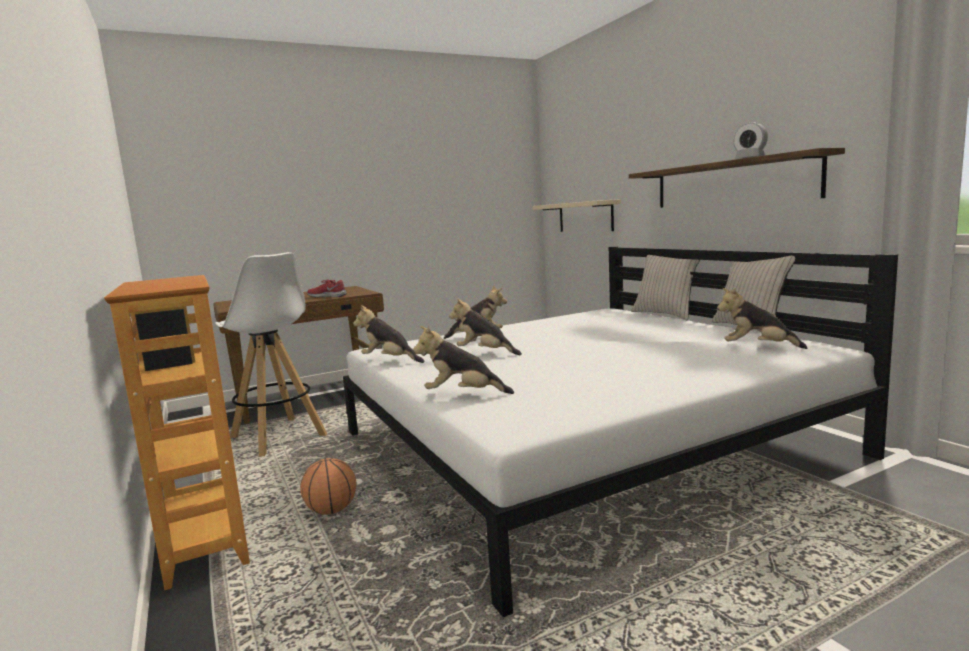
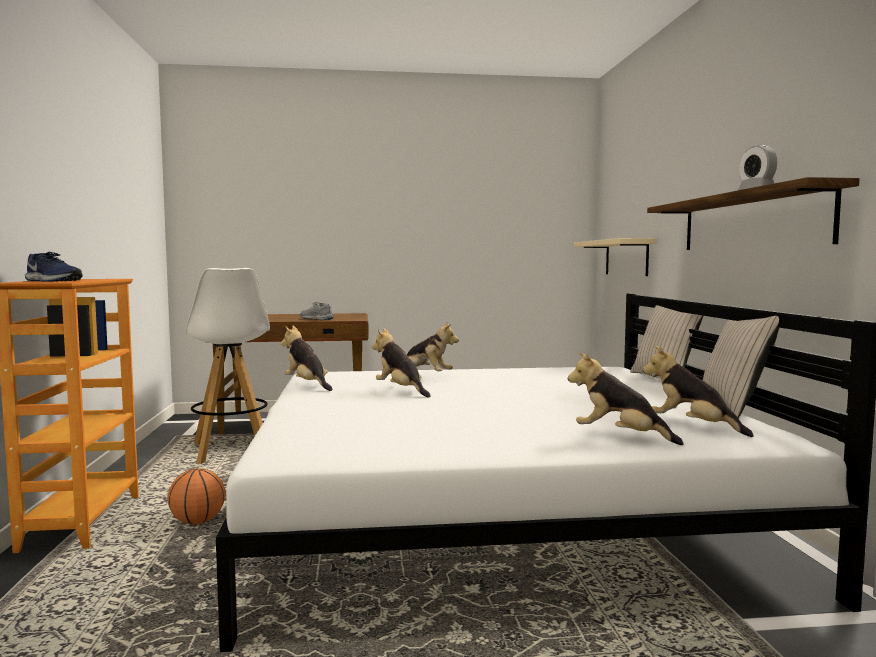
camera: 20 degrees right, 5 degrees down
red shoe [308,280,347,298] -> grey shoe [300,302,333,320]
plush toy [413,326,514,394] -> plush toy moved to [568,352,684,445]
none -> blue shoe [25,252,83,282]

